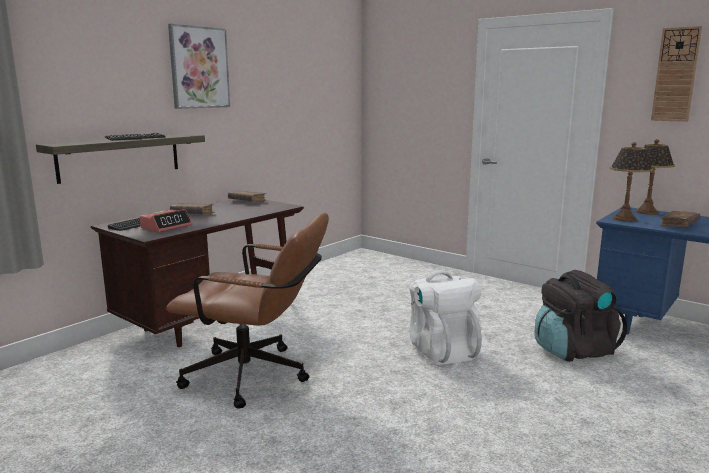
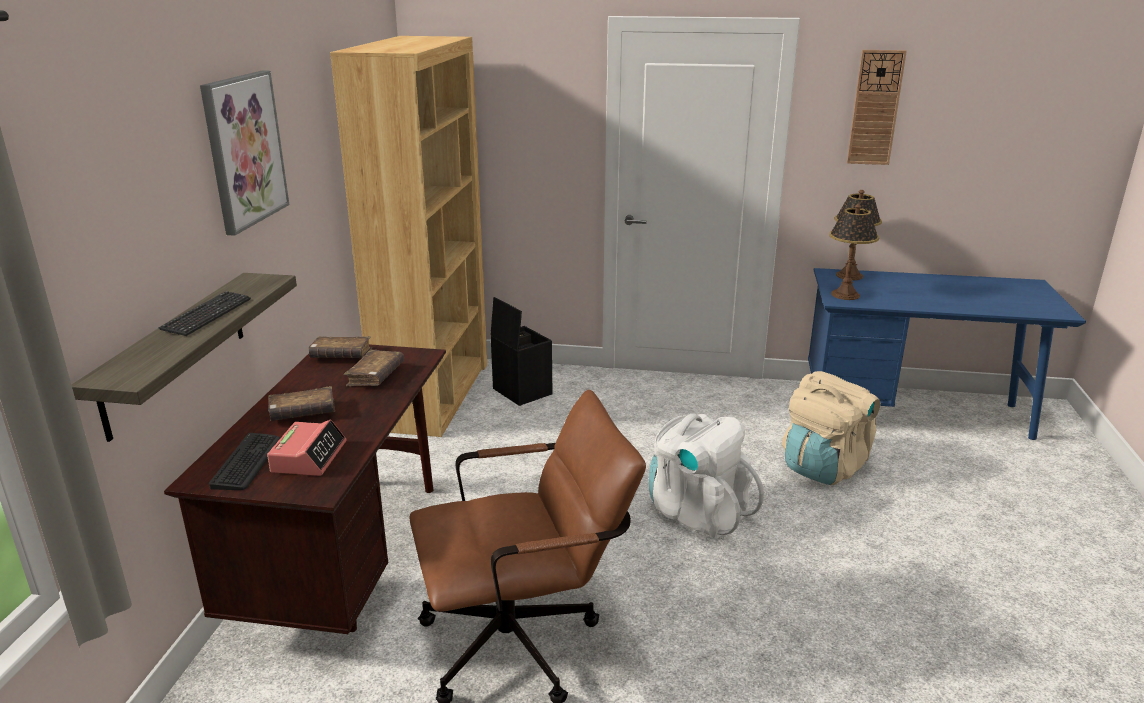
camera: 30 degrees left, 10 degrees up
black backpack [534,270,627,362] -> beige backpack [782,371,880,485]
brown book [659,211,700,227] -> brown book moved to [344,350,404,386]
none -> brown bookcase [330,36,487,437]
none -> black storage box [491,297,552,406]

